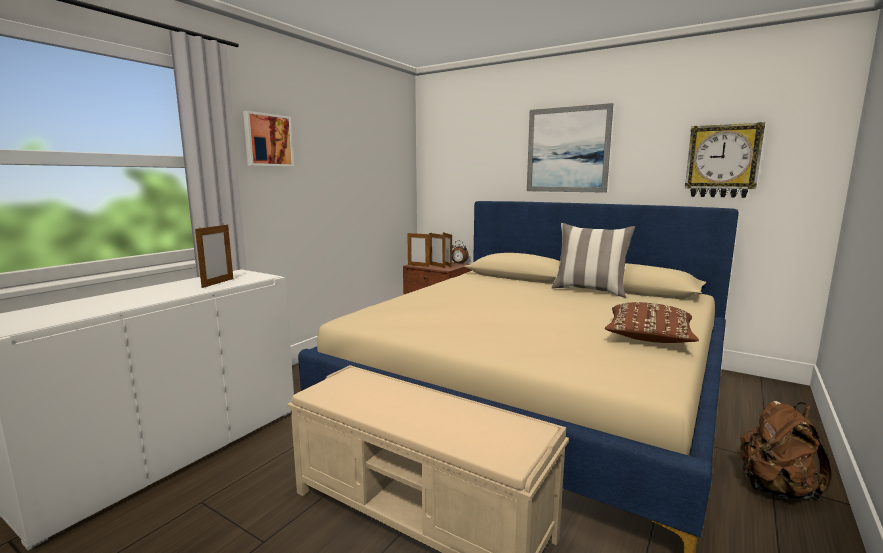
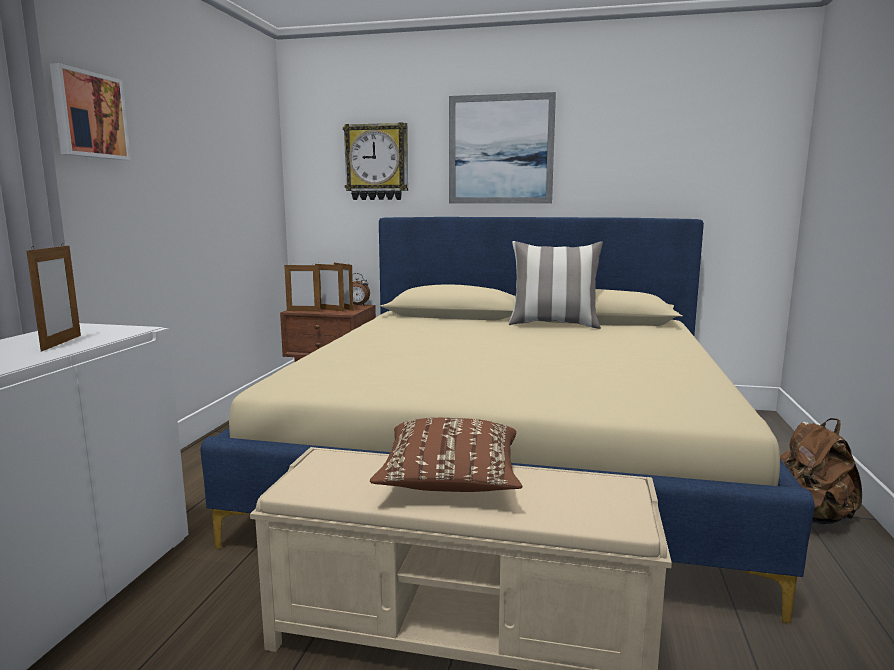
camera: 20 degrees left, 0 degrees up
brown pillow [605,302,699,343] -> brown pillow moved to [370,418,522,492]
wall clock [685,122,765,198] -> wall clock moved to [343,122,408,200]

